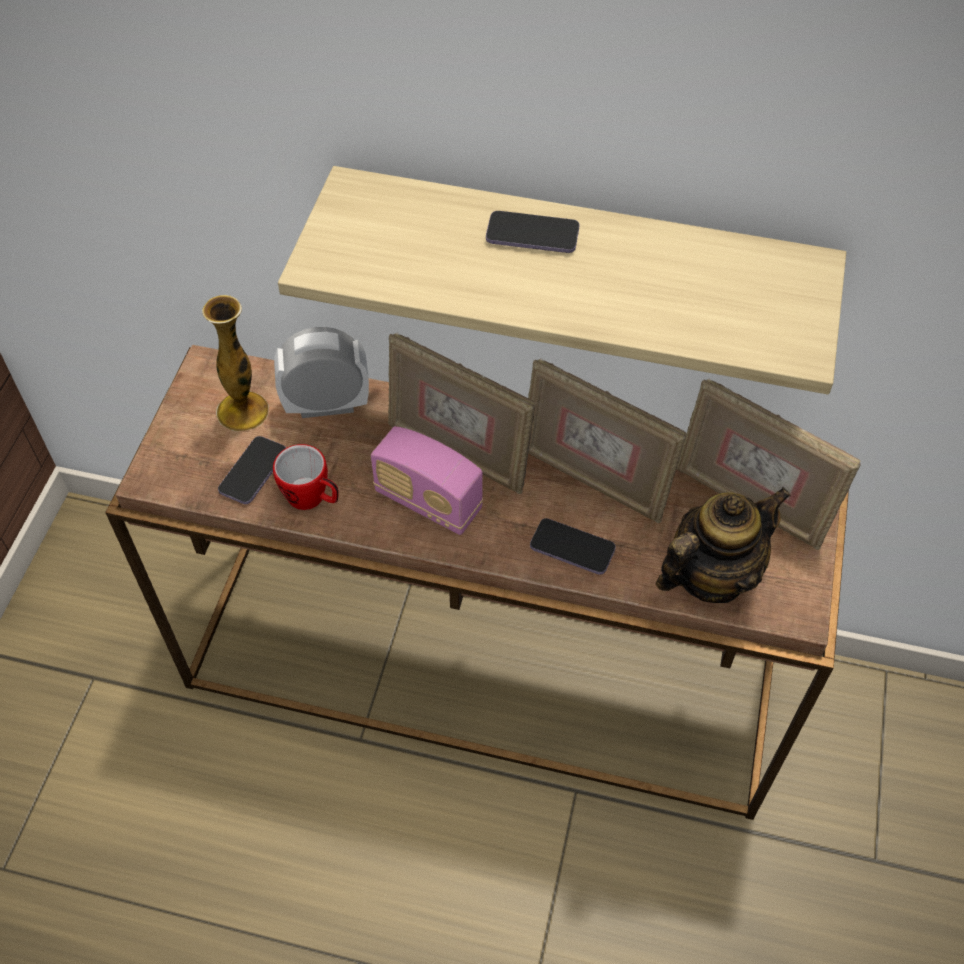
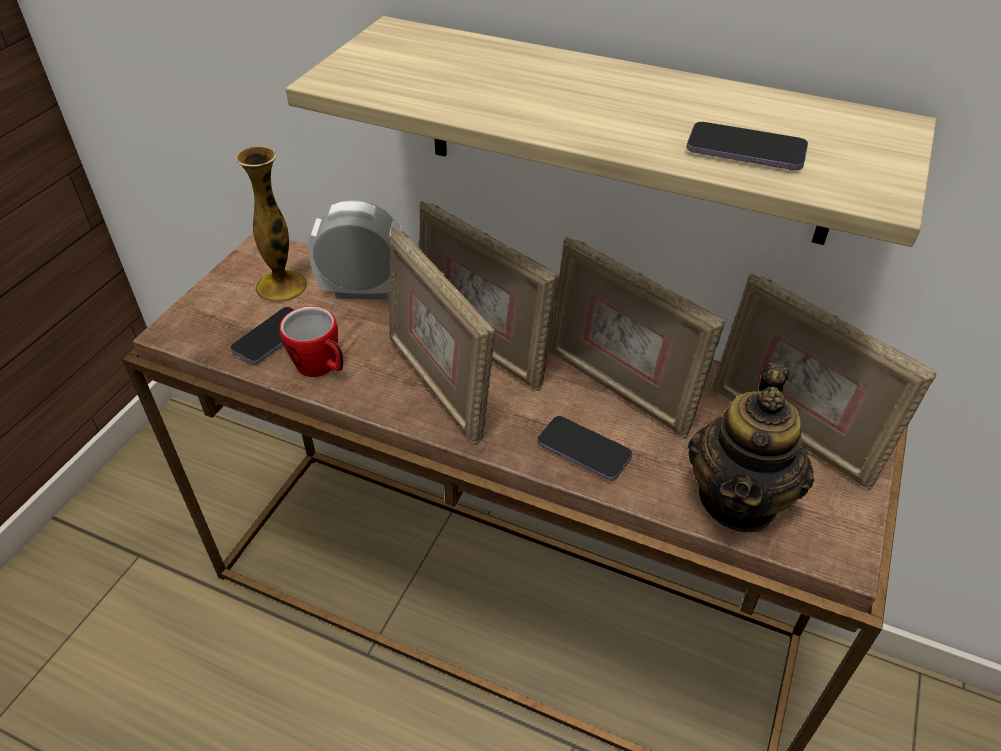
camera: 10 degrees right, 10 degrees down
radio [371,426,483,535] -> picture frame [389,227,495,445]
phone [486,211,580,253] -> phone moved to [687,122,808,170]
teapot [656,488,791,603] -> teapot turned 135 degrees clockwise [688,362,814,532]

